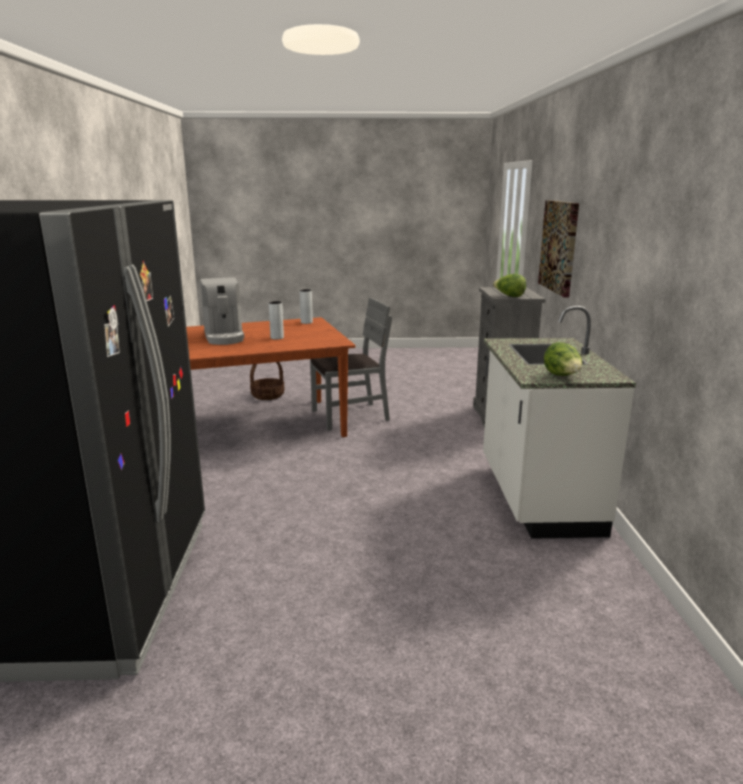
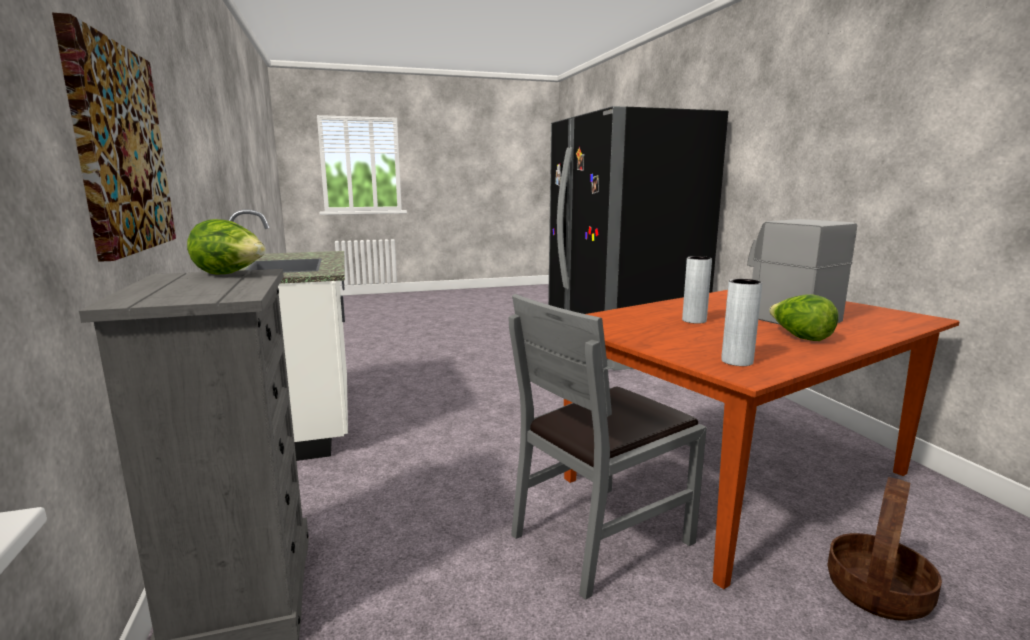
camera: 165 degrees right, 5 degrees down
lettuce [544,342,582,376] -> lettuce moved to [769,294,839,341]

